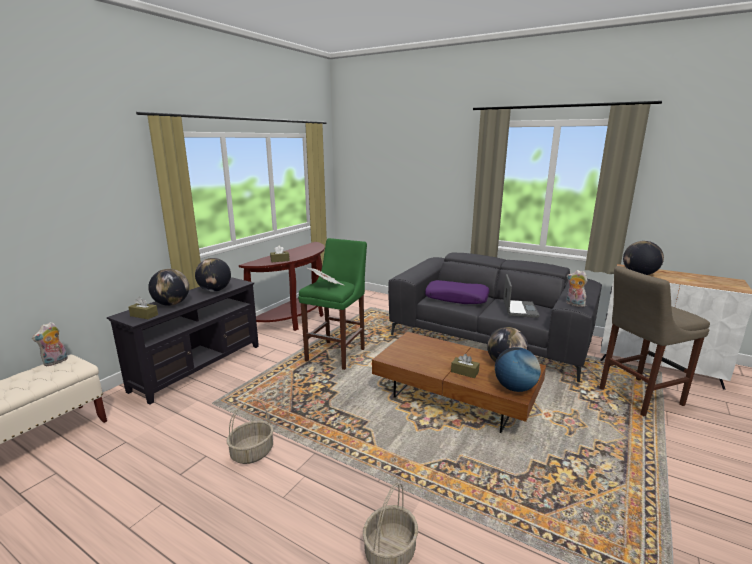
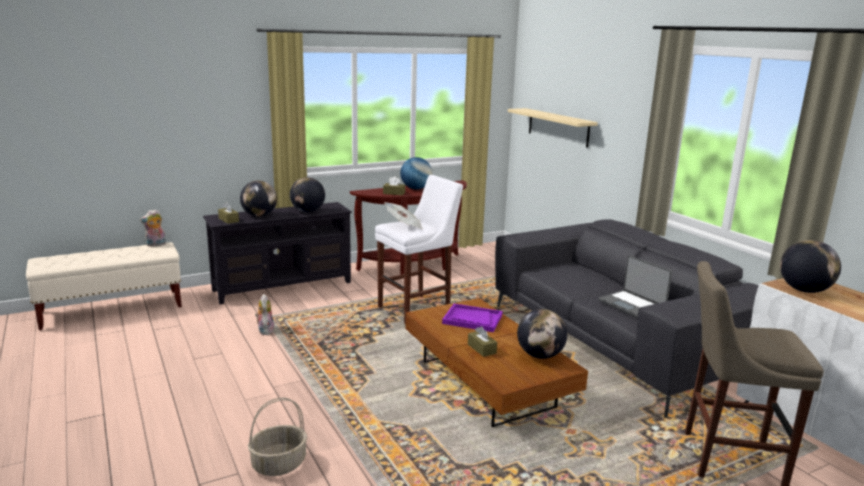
camera: 30 degrees right, 0 degrees up
basket [227,399,274,464] -> none
green stool [298,238,367,370] -> white stool [375,175,463,324]
purple pillow [425,280,489,304] -> none
globe [495,347,541,392] -> globe moved to [400,157,432,189]
laptop [503,274,540,318] -> laptop turned 105 degrees clockwise [598,256,672,318]
plush toy [566,270,588,307] -> plush toy moved to [255,294,274,335]
none -> purple tray [442,304,503,332]
none -> shelf [508,108,598,148]

